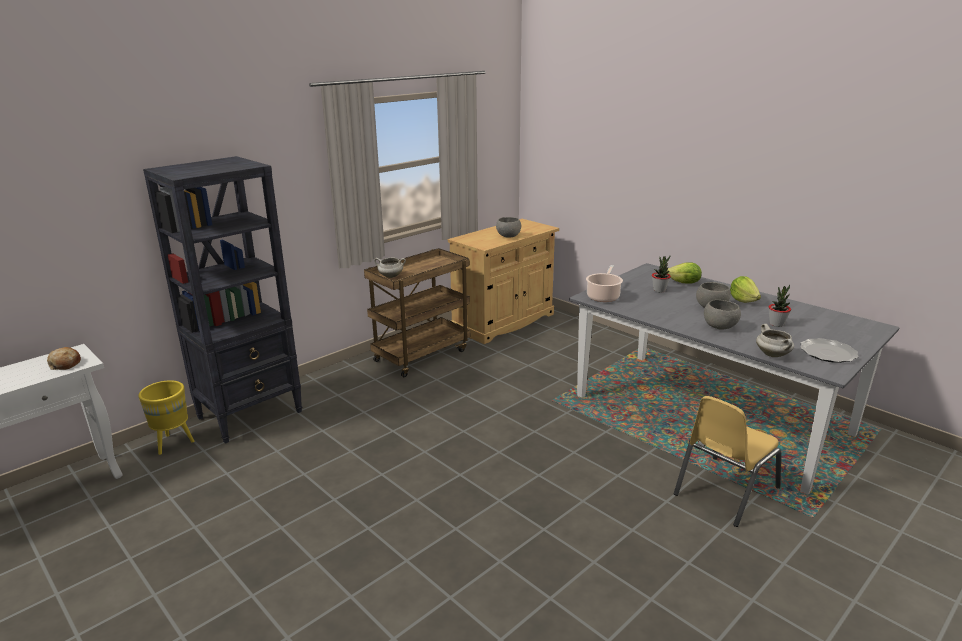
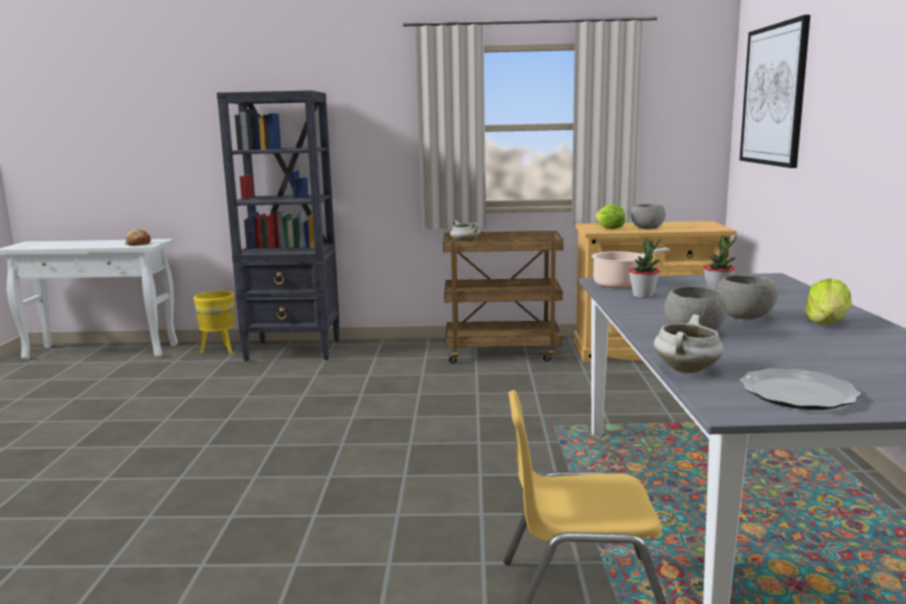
camera: 45 degrees right, 10 degrees down
lettuce [666,262,702,283] -> lettuce moved to [595,204,625,229]
potted plant [769,285,791,327] -> potted plant moved to [629,238,661,298]
none -> picture [740,15,810,168]

